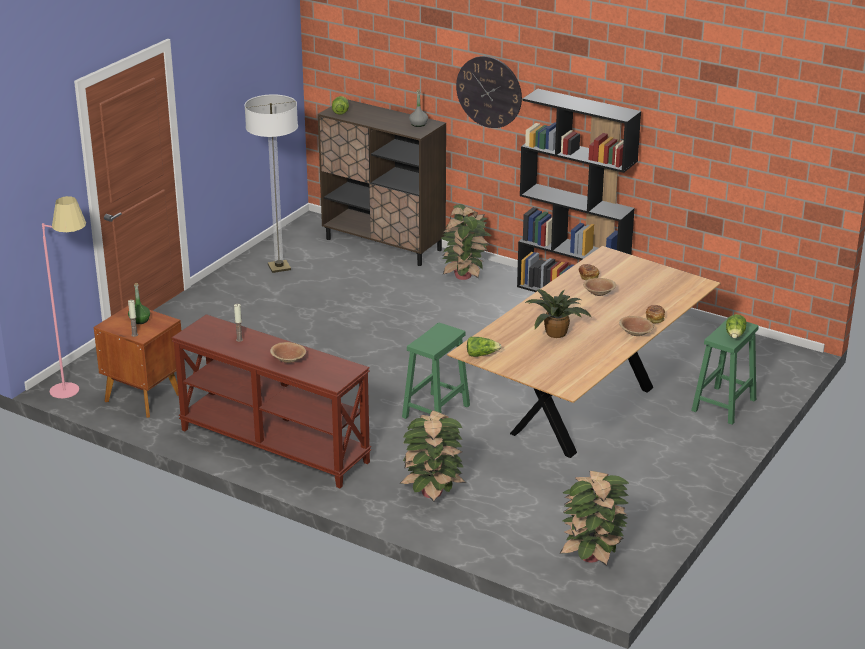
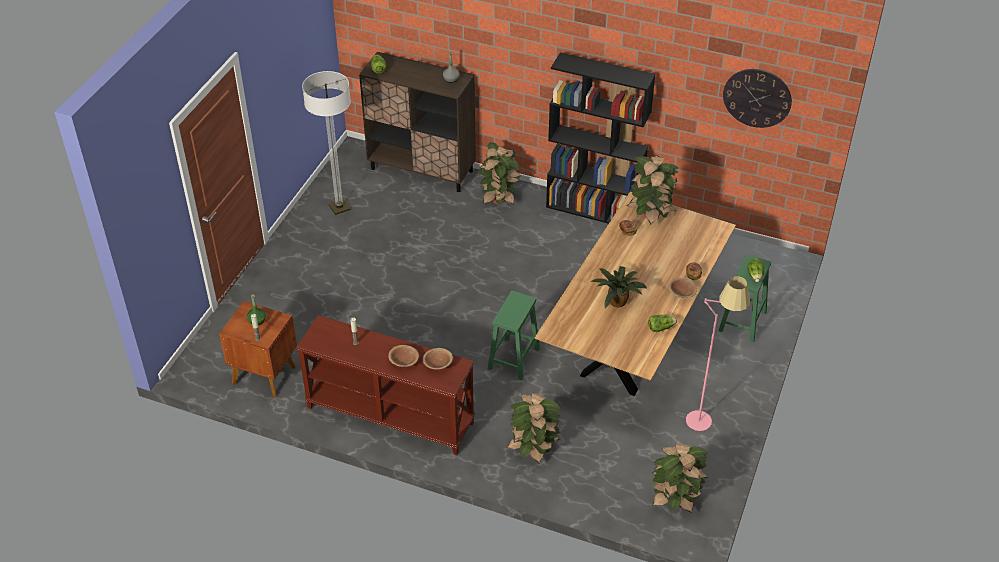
camera: 10 degrees left, 15 degrees up
pink floor lamp [42,196,86,398] -> pink floor lamp moved to [686,276,750,431]
wall clock [456,56,522,128] -> wall clock moved to [723,69,792,128]
lettuce [467,337,502,357] -> lettuce moved to [649,315,677,332]
brown bowl [583,278,616,296] -> brown bowl moved to [423,348,453,369]
none -> potted plant [627,155,679,224]

